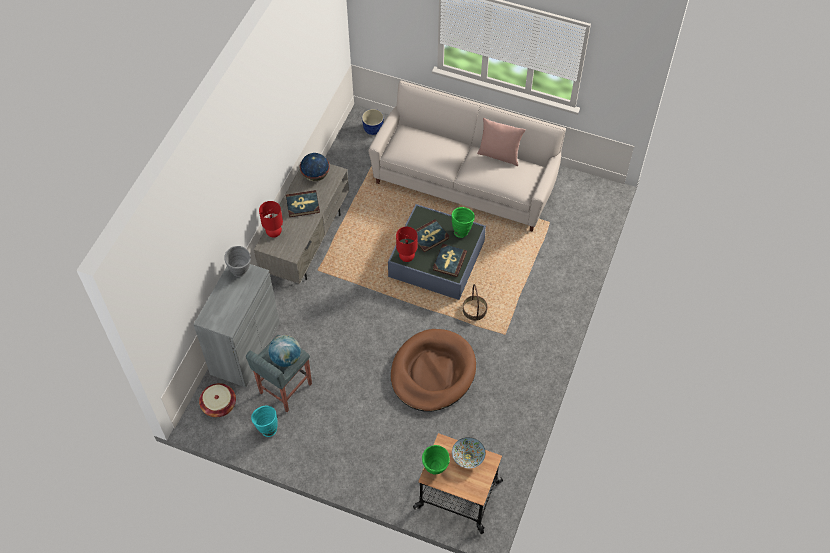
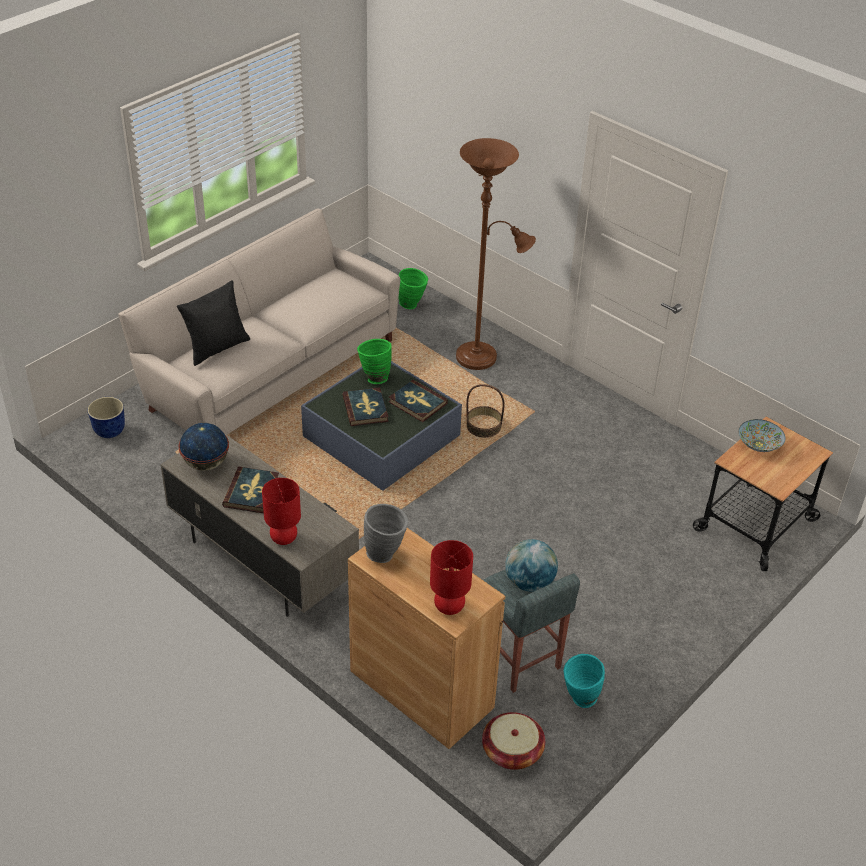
camera: 70 degrees left, 15 degrees down
grey cabinet [193,264,280,387] -> brown cabinet [348,528,505,749]
brown dog bed [391,329,476,412] -> none
red table lamp [396,227,417,262] -> red table lamp moved to [430,540,473,615]
green vase [422,445,450,475] -> green vase moved to [399,268,428,309]
pink pillow [477,118,526,166] -> none
none -> black pillow [177,280,250,366]
none -> brown floor lamp [456,138,536,370]

